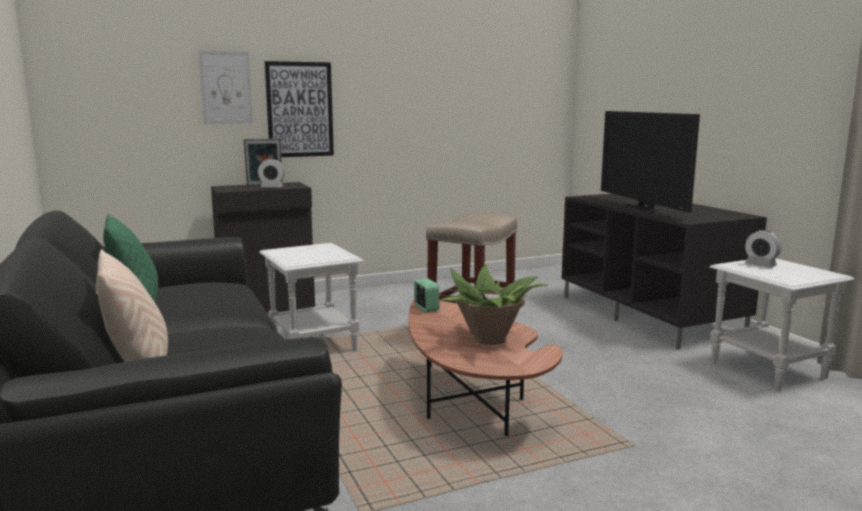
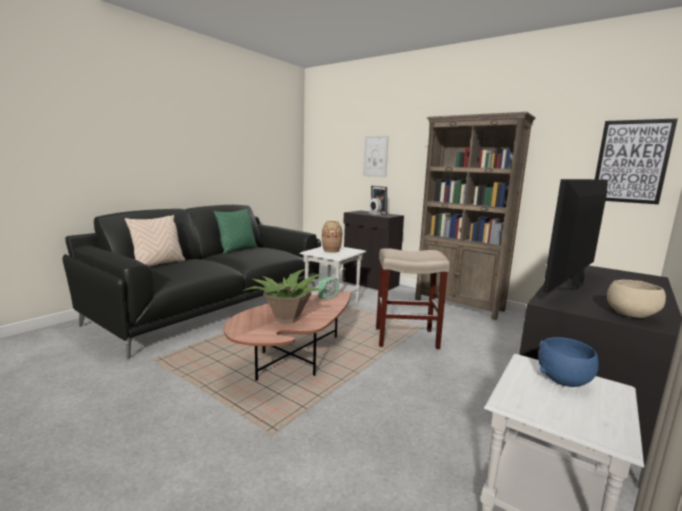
camera: 60 degrees right, 0 degrees up
picture [264,61,334,157] -> picture moved to [595,118,678,204]
alarm clock [745,230,781,268] -> blue bowl [538,337,599,387]
none -> vase [322,220,342,253]
none -> brown bookcase [415,112,535,320]
none -> beige bowl [607,280,666,318]

